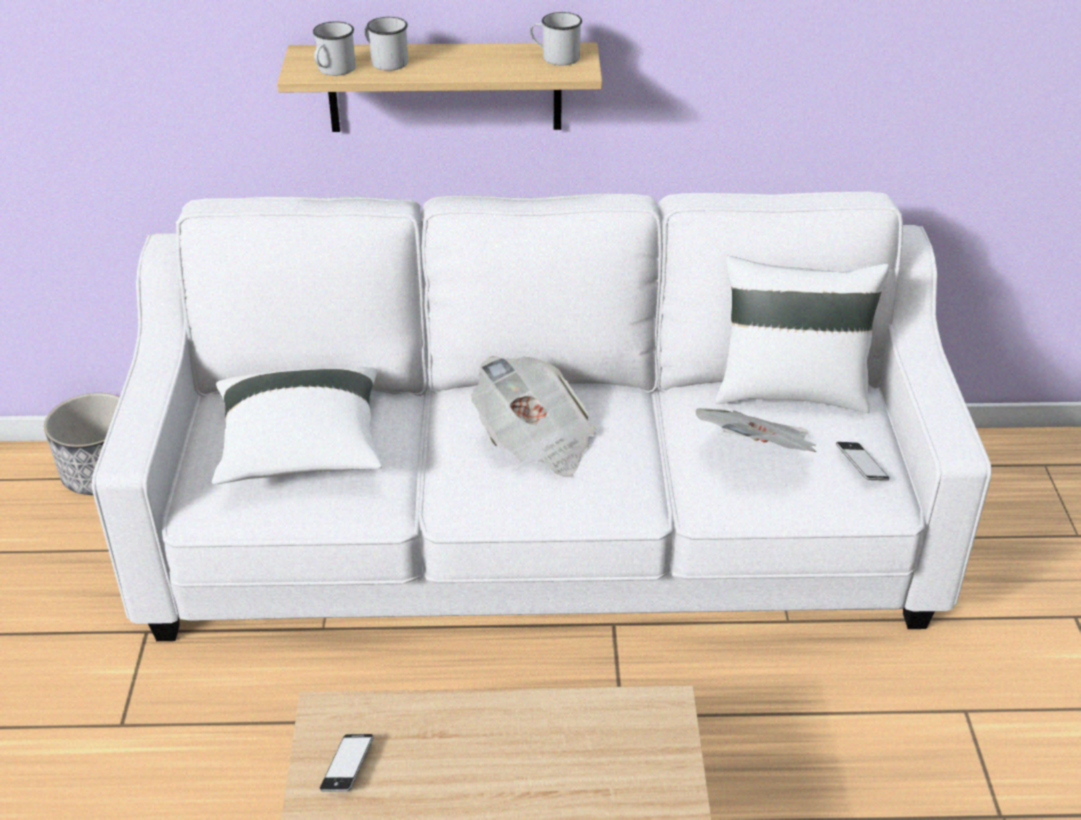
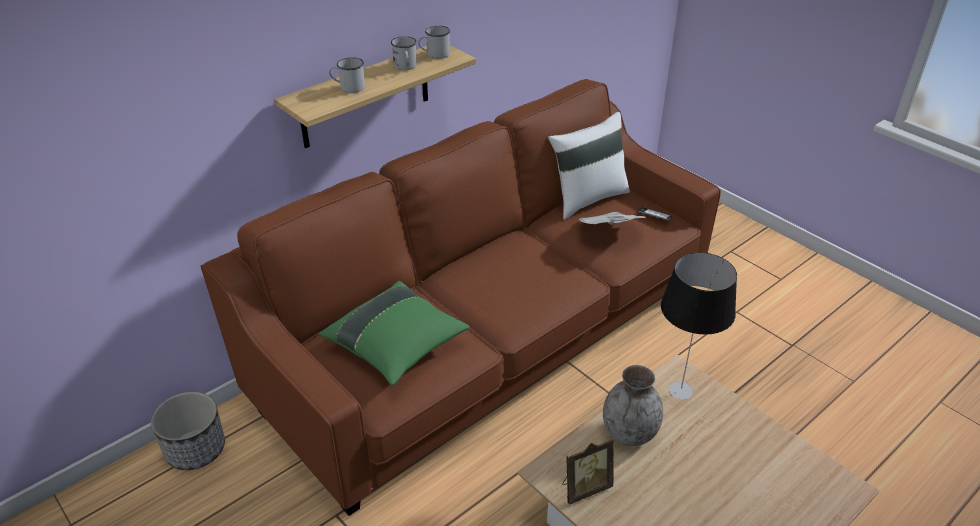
camera: 40 degrees left, 0 degrees up
white sofa [91,192,992,641] -> brown sofa [200,79,721,516]
white pillow [212,367,382,484] -> green pillow [319,281,470,386]
white mug [313,22,356,76] -> white mug moved to [391,36,417,70]
phone [320,734,374,792] -> picture frame [562,438,614,505]
newspaper [471,356,597,477] -> none
none -> grey vase [603,365,663,446]
none -> table lamp [661,252,737,399]

